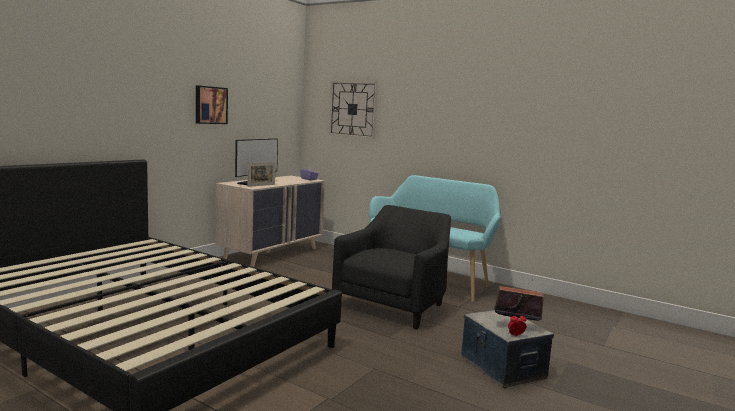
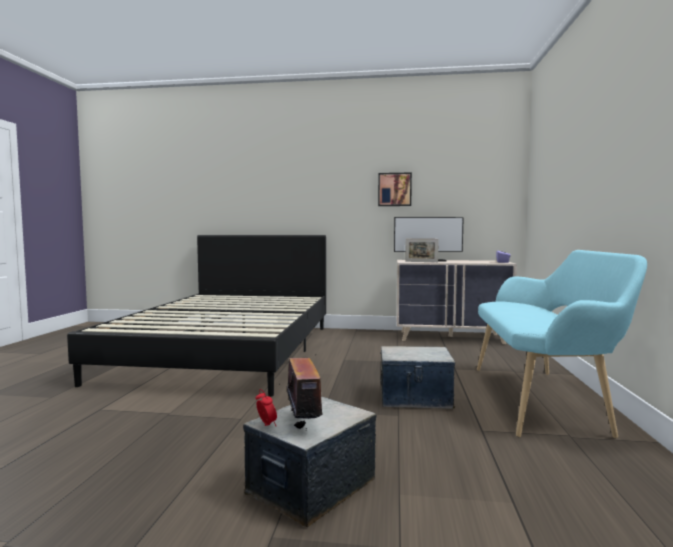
camera: 65 degrees right, 5 degrees down
wall clock [329,81,378,139] -> none
black armchair [332,205,451,330] -> storage box [380,346,455,409]

